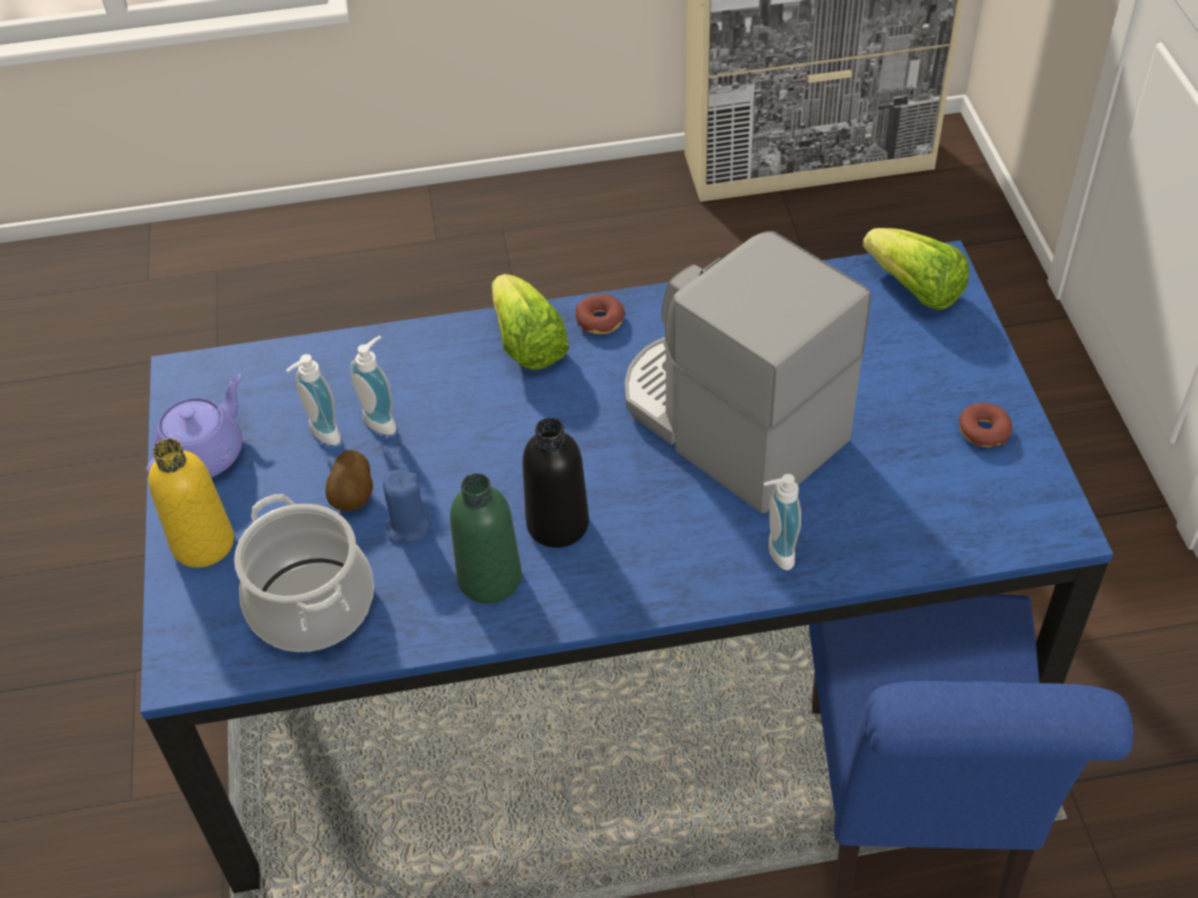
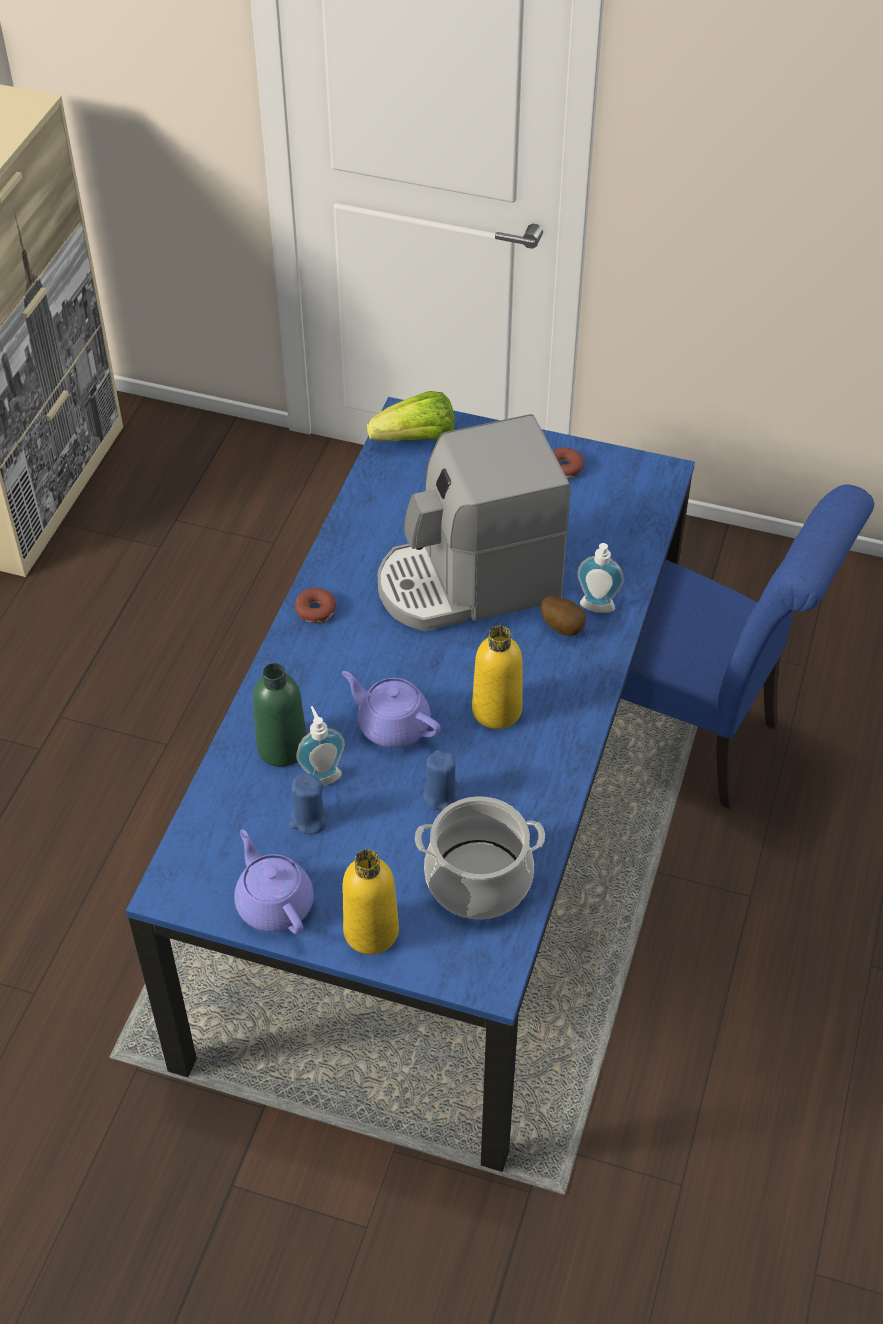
camera: 65 degrees left, 0 degrees up
soap dispenser [286,354,341,445] -> blue candle [289,773,329,834]
potato [326,450,373,511] -> potato moved to [541,595,586,636]
green bottle [450,473,522,604] -> green bottle moved to [253,663,307,767]
lettuce [492,274,569,370] -> none
black bottle [522,418,589,548] -> yellow bottle [472,626,522,729]
none -> purple teapot [342,671,441,748]

